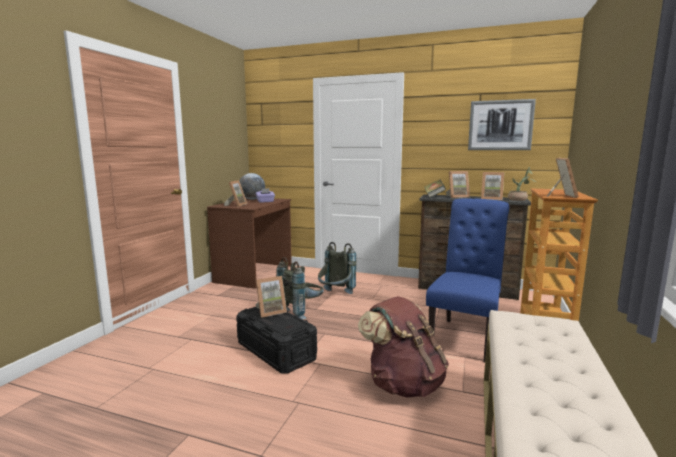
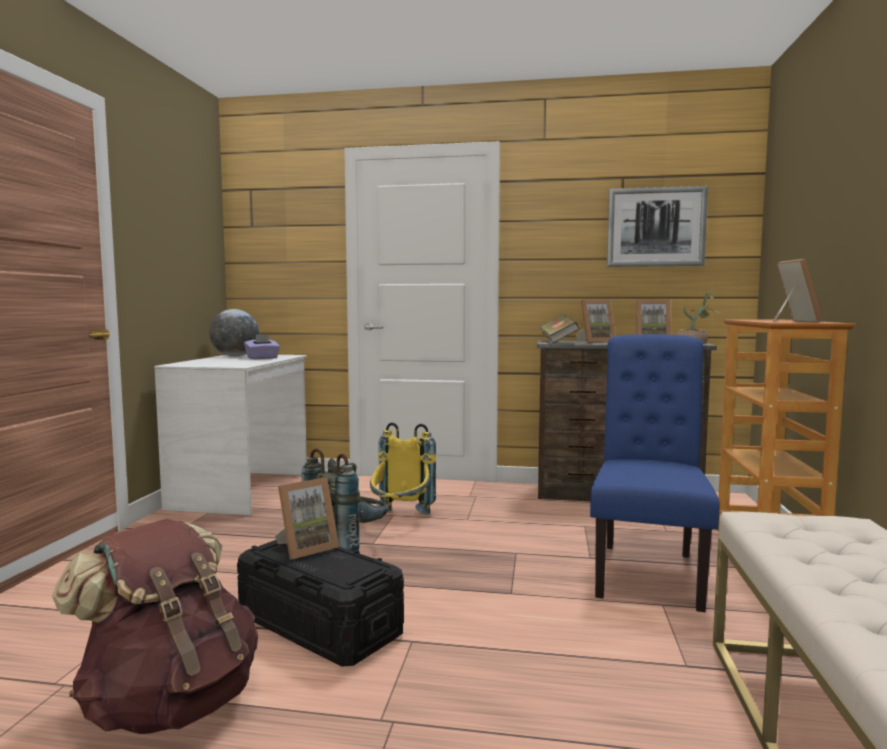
camera: 10 degrees left, 5 degrees down
brown desk [207,198,292,289] -> white desk [154,354,307,515]
picture frame [224,180,247,207] -> none
grey backpack [318,242,356,294] -> yellow backpack [370,422,436,514]
brown backpack [358,296,449,398] -> brown backpack moved to [53,519,258,734]

